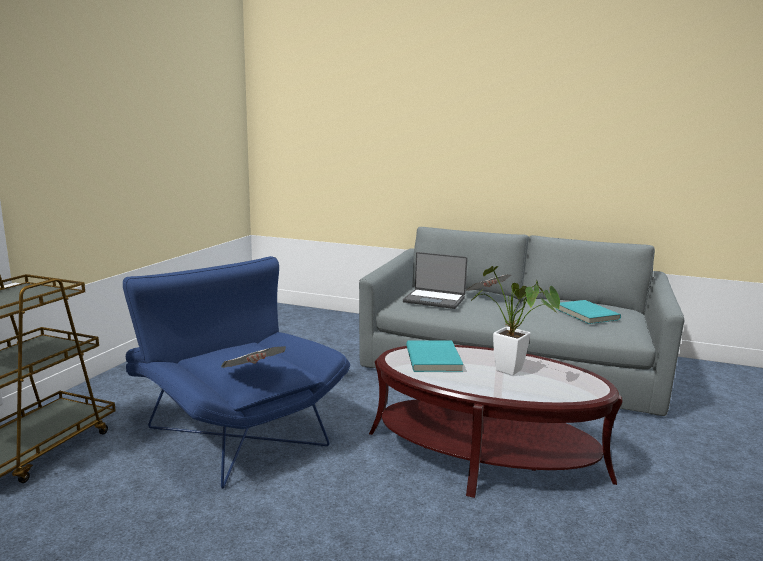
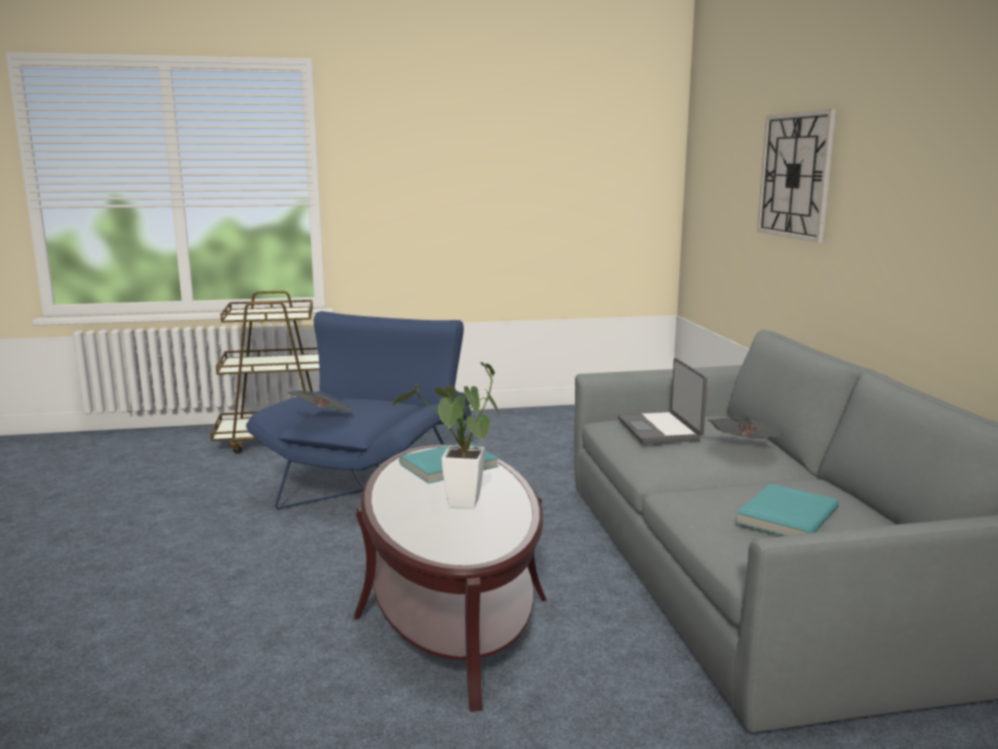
camera: 60 degrees right, 0 degrees up
none -> wall clock [757,109,836,243]

